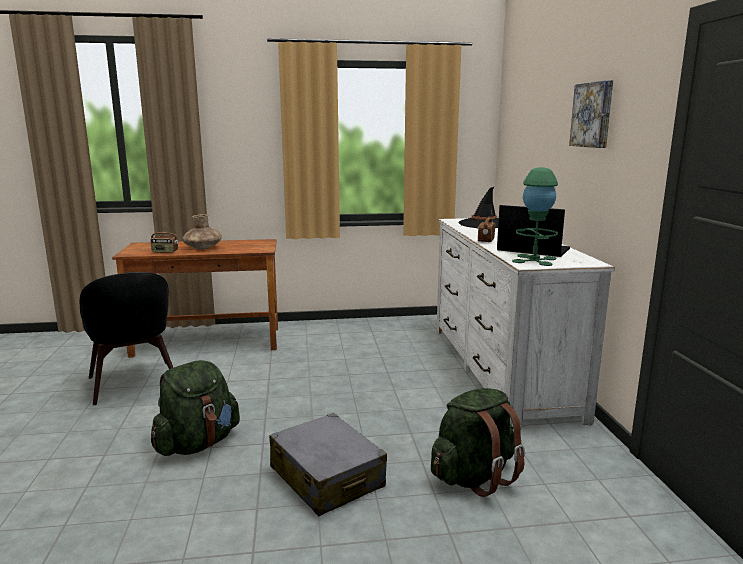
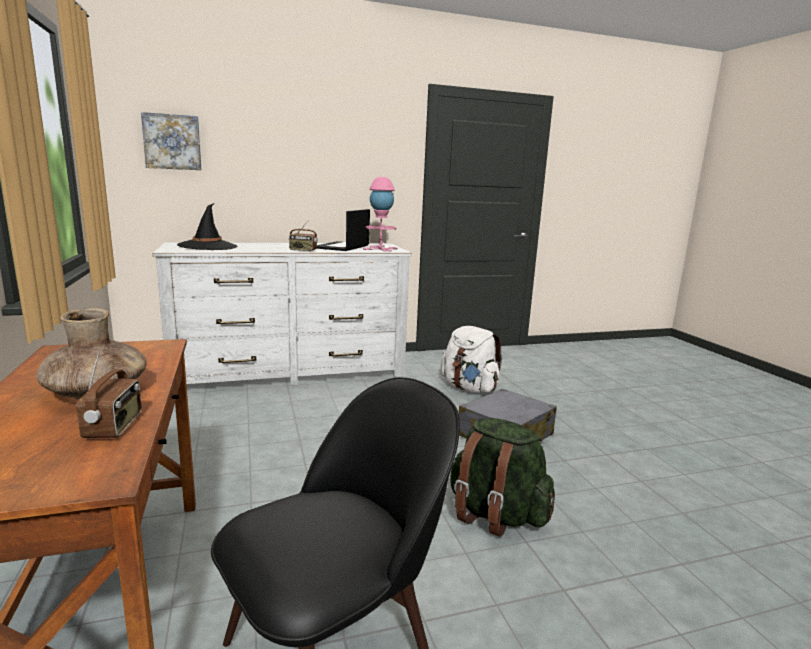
camera: 100 degrees left, 0 degrees up
green backpack [431,388,525,497] -> white backpack [441,326,502,393]
green table lamp [512,167,558,266] -> pink table lamp [363,177,398,252]
picture [569,80,613,148] -> picture moved to [141,112,201,170]

